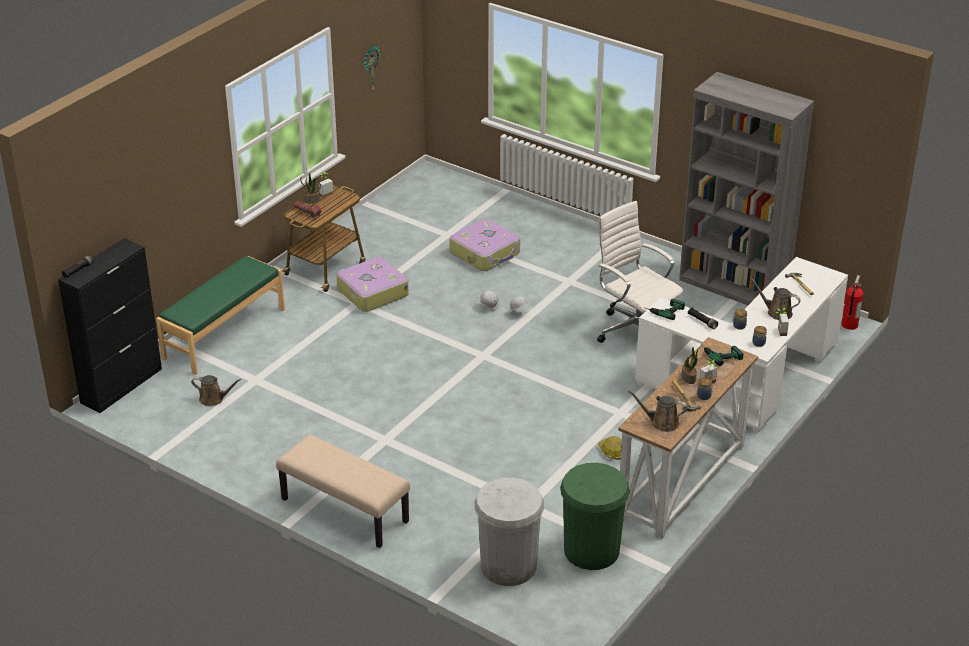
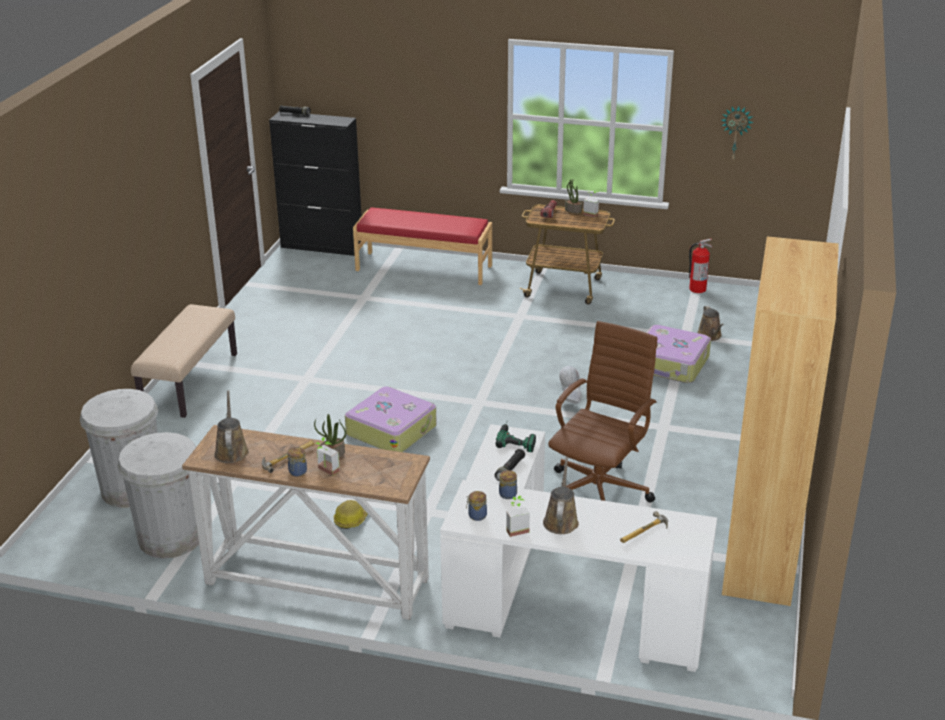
camera: 70 degrees right, 5 degrees down
green bench [156,256,285,375] -> red bench [353,207,492,285]
brown watering can [191,375,242,407] -> brown watering can moved to [697,305,724,341]
suitcase [336,257,409,312] -> suitcase moved to [345,387,437,452]
green trash can [560,463,630,570] -> white trash can [117,432,199,558]
white office chair [597,201,683,343] -> brown office chair [548,321,657,503]
grey bookcase [679,72,814,305] -> brown bookcase [722,237,839,606]
power drill [701,344,743,366] -> none
fire extinguisher [841,275,863,330] -> fire extinguisher moved to [689,239,712,293]

